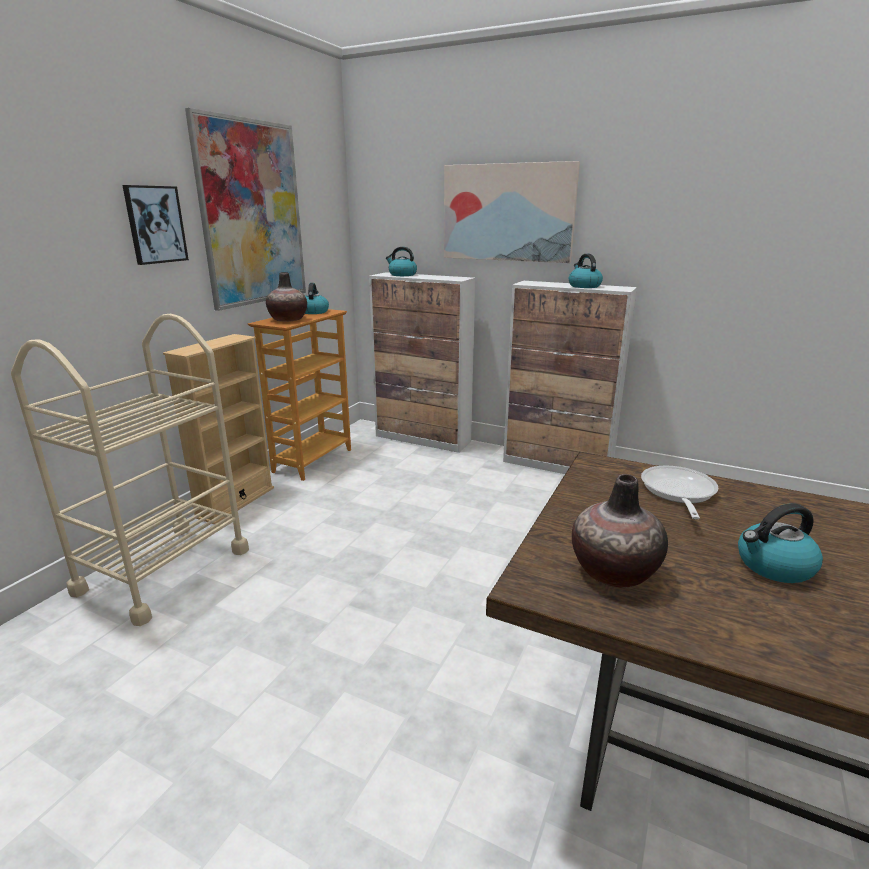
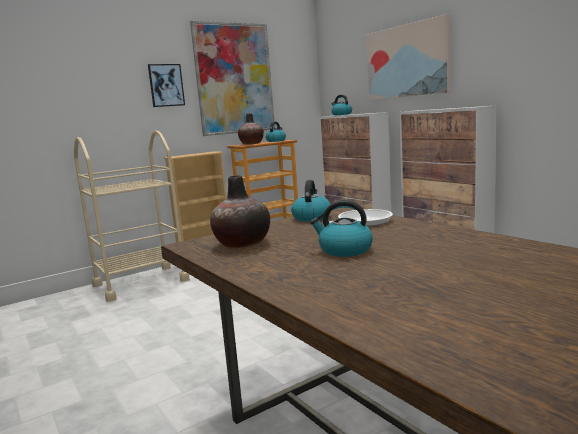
camera: 30 degrees right, 10 degrees down
kettle [569,254,603,288] -> kettle moved to [291,180,331,222]

